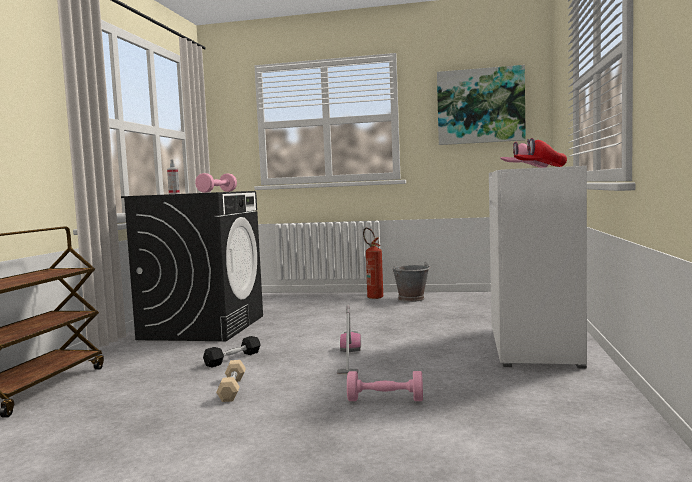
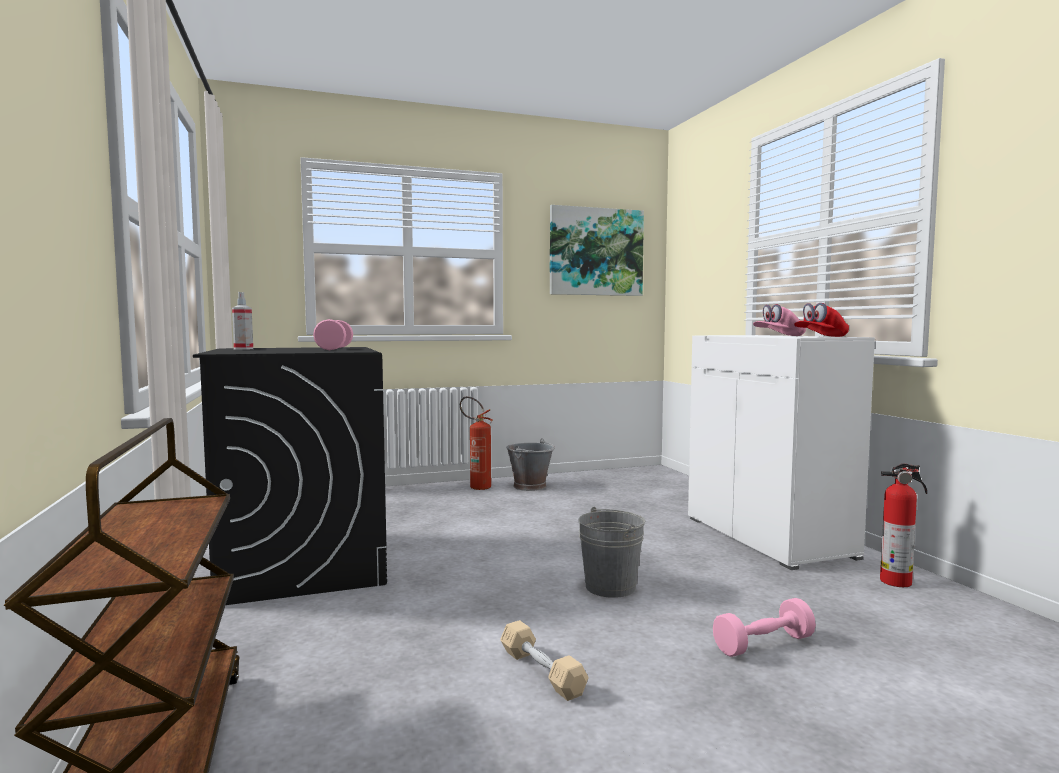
camera: 30 degrees left, 0 degrees up
black dumbbell [203,336,261,368] -> none
vacuum cleaner [337,304,361,374] -> grey bucket [578,507,645,598]
none -> fire extinguisher [880,464,927,587]

